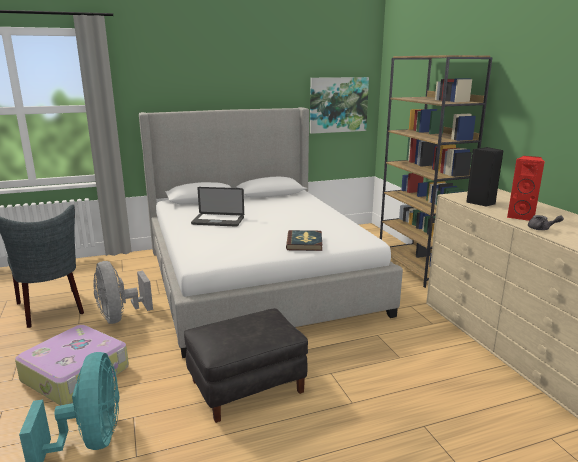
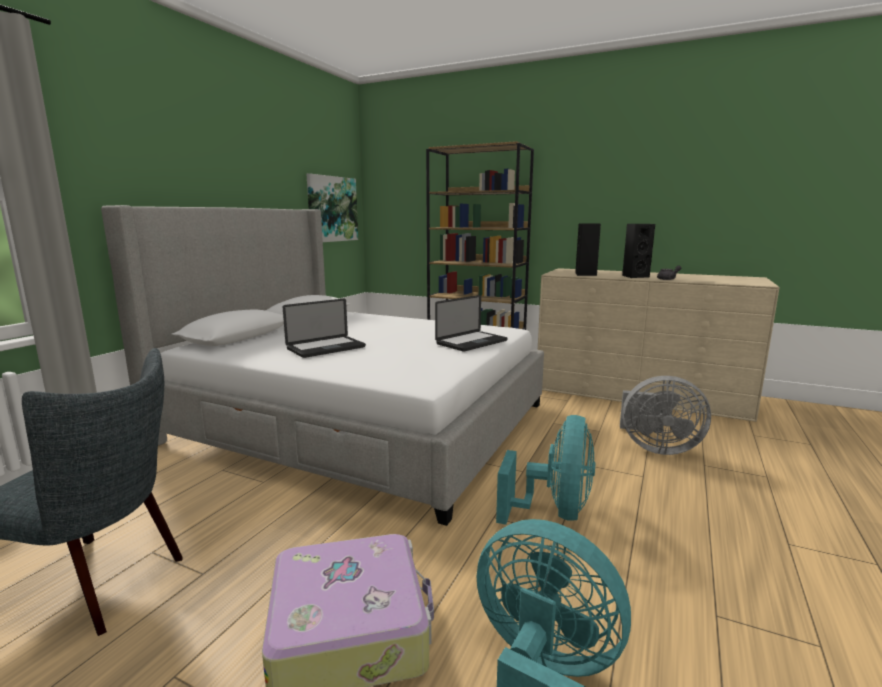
camera: 45 degrees left, 5 degrees down
grey fan [93,261,153,324] -> grey fan moved to [620,376,711,455]
black ottoman [184,308,308,423] -> turquoise fan [496,415,595,525]
book [286,230,322,251] -> laptop [435,295,508,352]
red speaker [507,156,545,221] -> black speaker [622,224,655,278]

